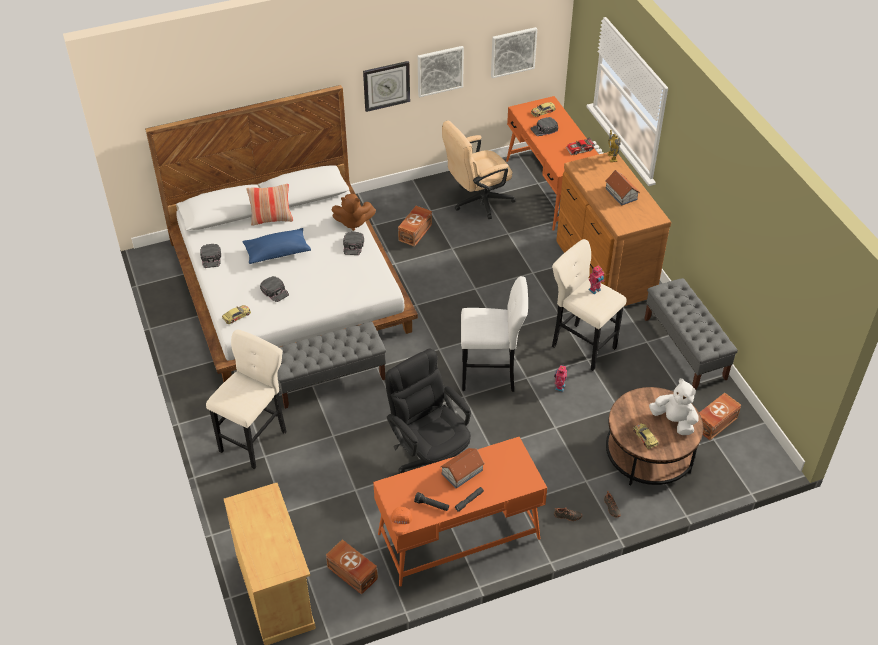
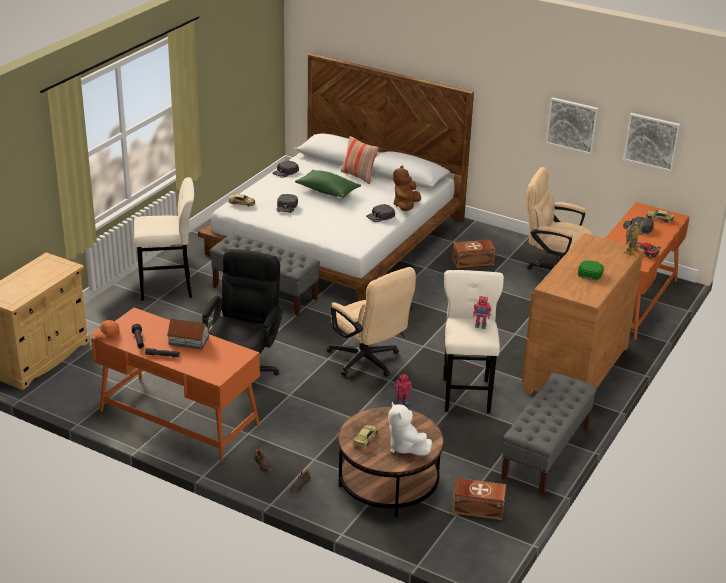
camera: 50 degrees right, 15 degrees down
blue pillow [242,228,311,264] -> green pillow [295,170,361,198]
brown storage box [326,539,378,595] -> none
brown plush toy [332,194,376,231] -> brown plush toy turned 60 degrees clockwise [393,165,421,211]
wall clock [363,61,410,112] -> none
white stool [461,276,528,392] -> beige office chair [327,267,416,377]
toy house [605,170,640,206] -> green cap [578,260,604,281]
white plush toy [649,378,699,435] -> white plush toy turned 150 degrees clockwise [388,402,432,456]

